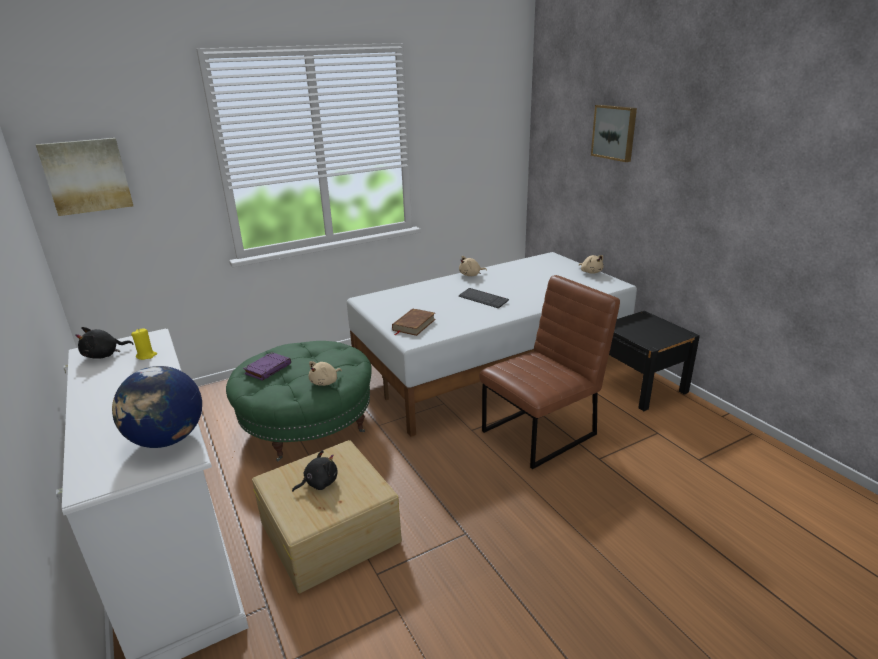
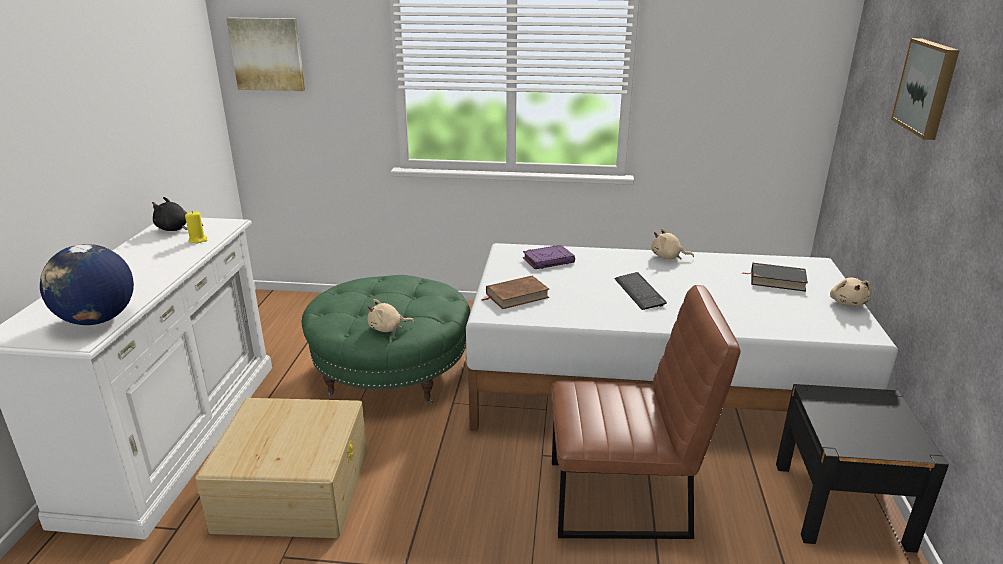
camera: 35 degrees right, 0 degrees up
purple book [243,352,291,381] -> purple book moved to [523,245,575,269]
black plush toy [292,450,338,492] -> none
none -> black book [742,263,808,292]

